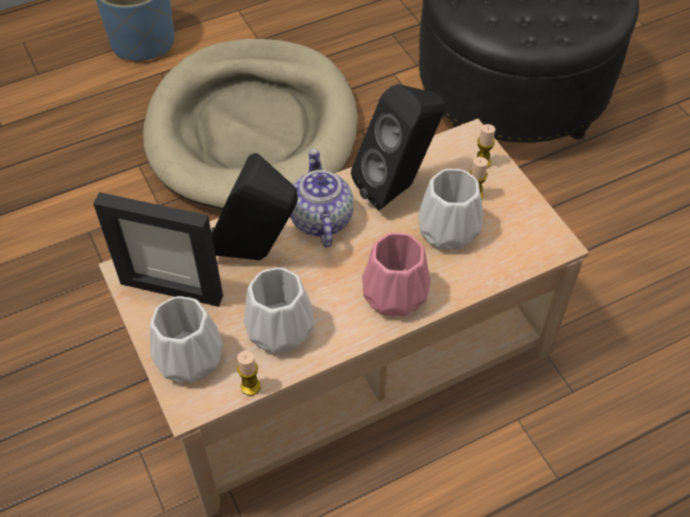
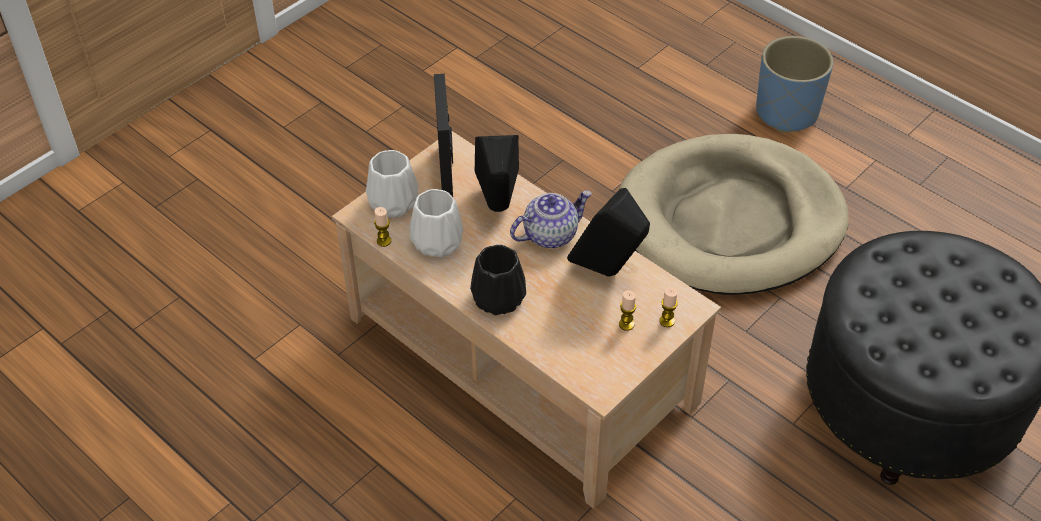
camera: 70 degrees right, 5 degrees down
pink vase [362,233,431,317] -> black vase [470,245,526,315]
white vase [418,169,483,250] -> none

